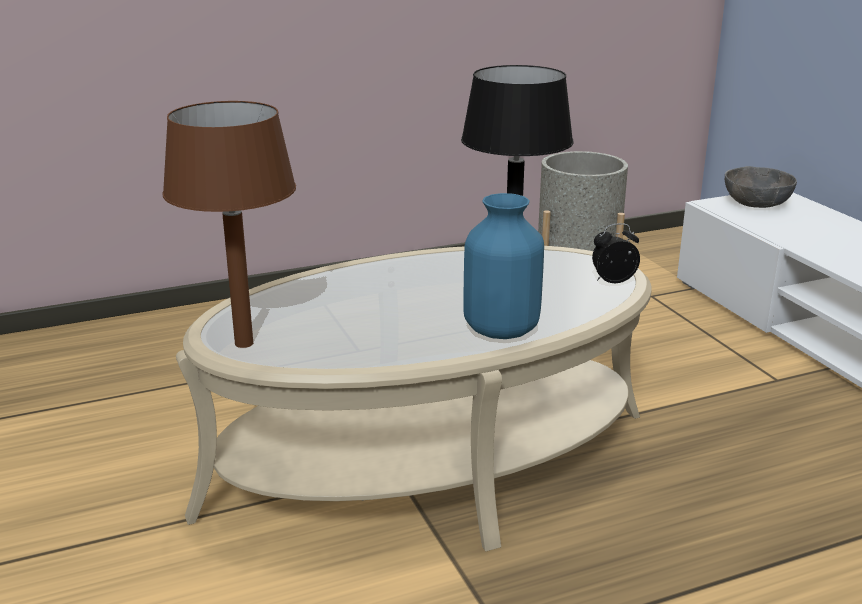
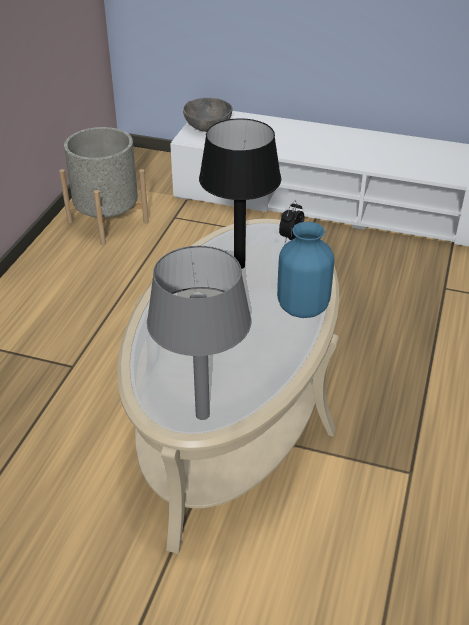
camera: 50 degrees left, 15 degrees up
brown table lamp [162,101,296,348] -> grey table lamp [147,246,252,420]

